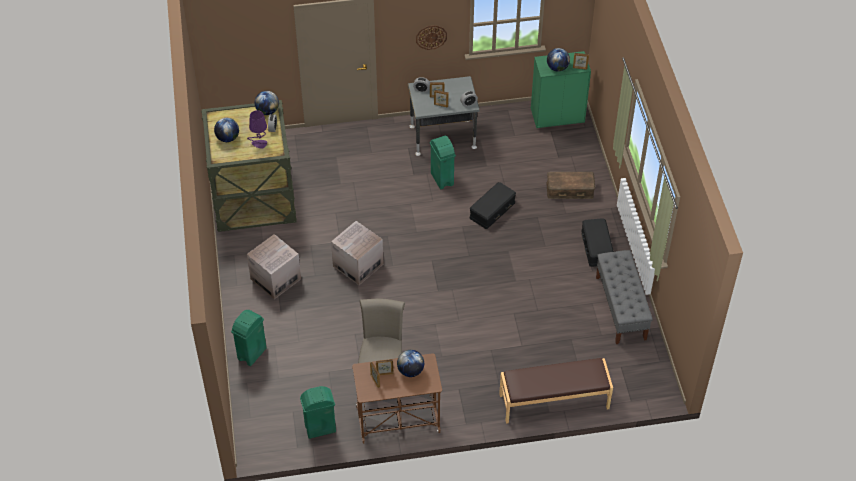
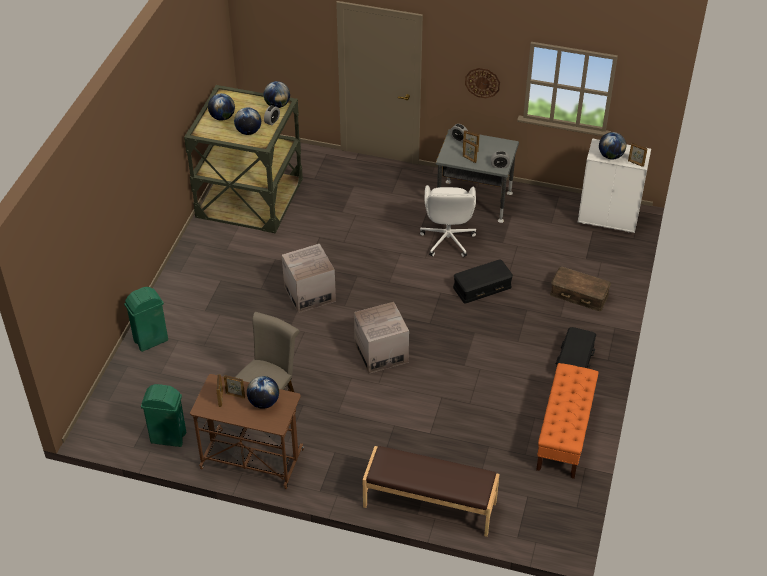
camera: 25 degrees right, 5 degrees down
purple table lamp [247,110,267,149] -> globe [234,107,261,135]
cardboard box [247,234,301,299] -> cardboard box moved to [354,302,409,374]
green trash can [430,136,456,189] -> white office chair [420,185,476,257]
green cabinet [531,51,591,128] -> white cabinet [578,138,651,233]
grey bench [596,250,653,344] -> orange bench [536,363,599,479]

